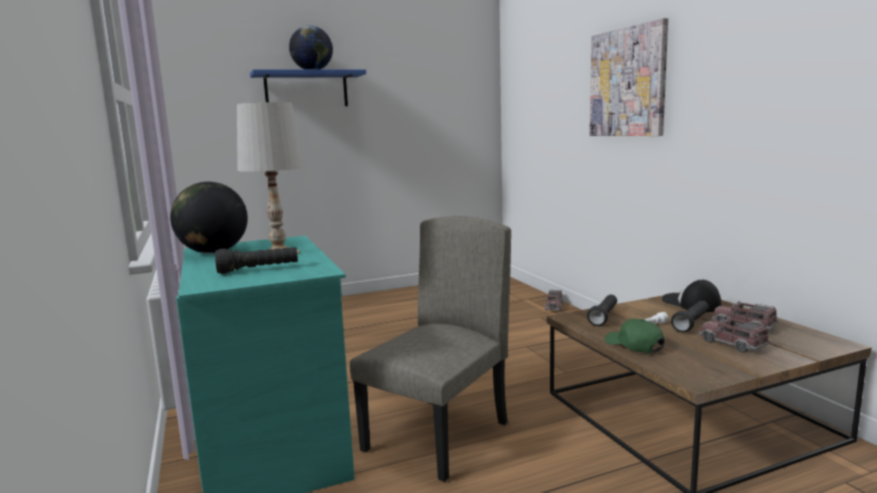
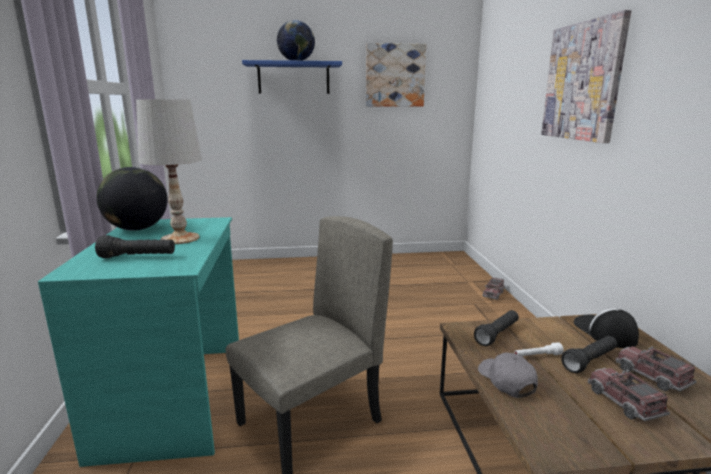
camera: 15 degrees right, 5 degrees up
green cap [605,319,665,354] -> grey cap [478,353,538,398]
none -> picture [366,43,426,107]

